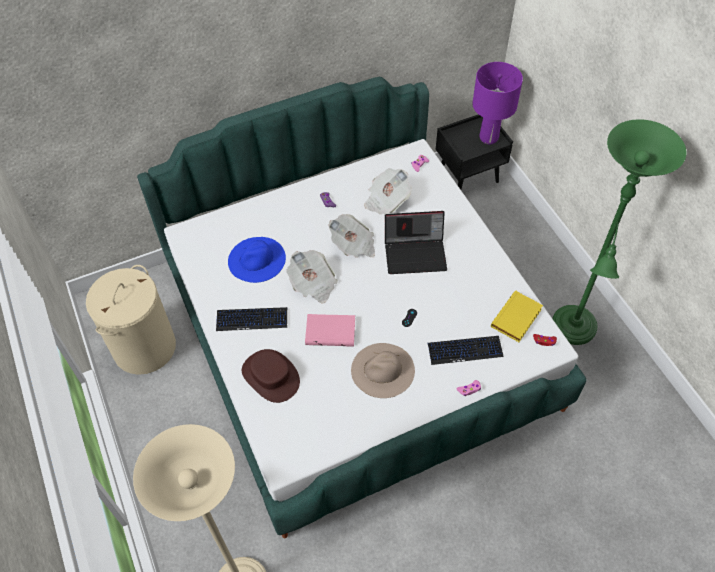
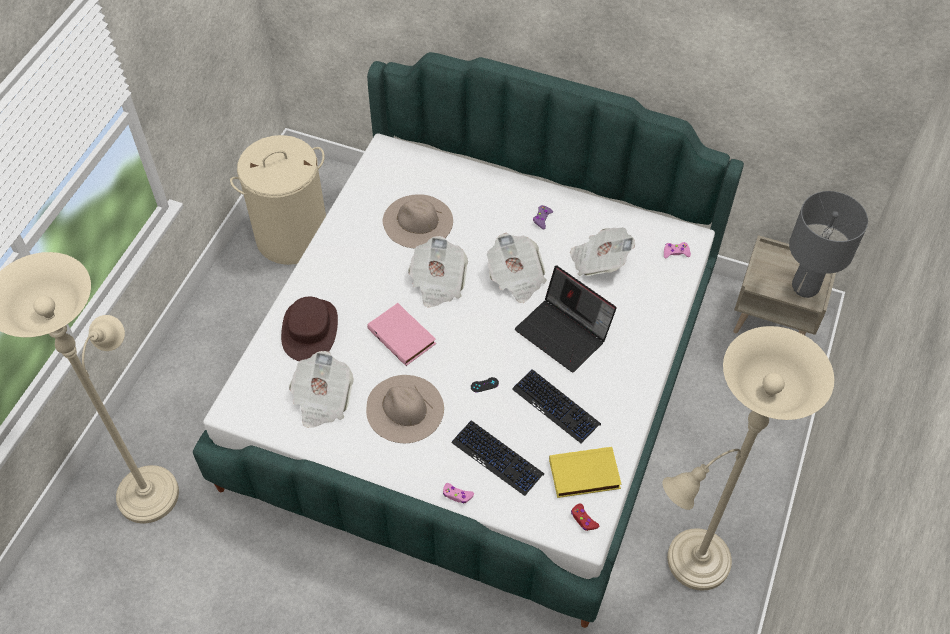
camera: 45 degrees right, 0 degrees up
keyboard [216,307,287,331] -> keyboard moved to [512,369,601,444]
blue hat [228,237,286,283] -> beige hat [383,194,453,249]
black nightstand [436,114,513,190] -> beige nightstand [733,235,836,335]
purple table lamp [472,62,523,144] -> grey table lamp [789,191,868,298]
green floor lamp [552,119,686,345] -> beige floor lamp [662,326,834,591]
none -> newspaper [289,351,354,428]

